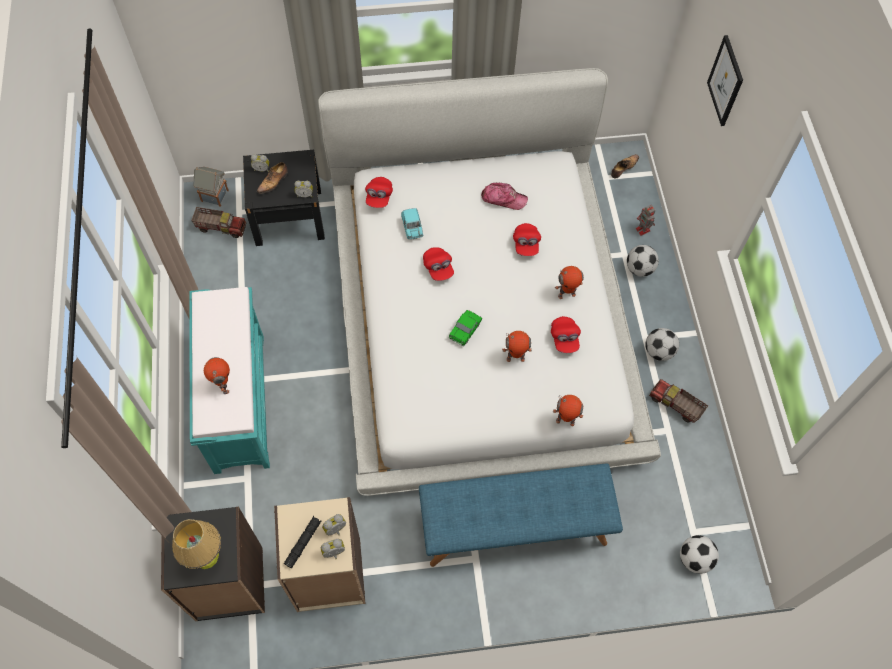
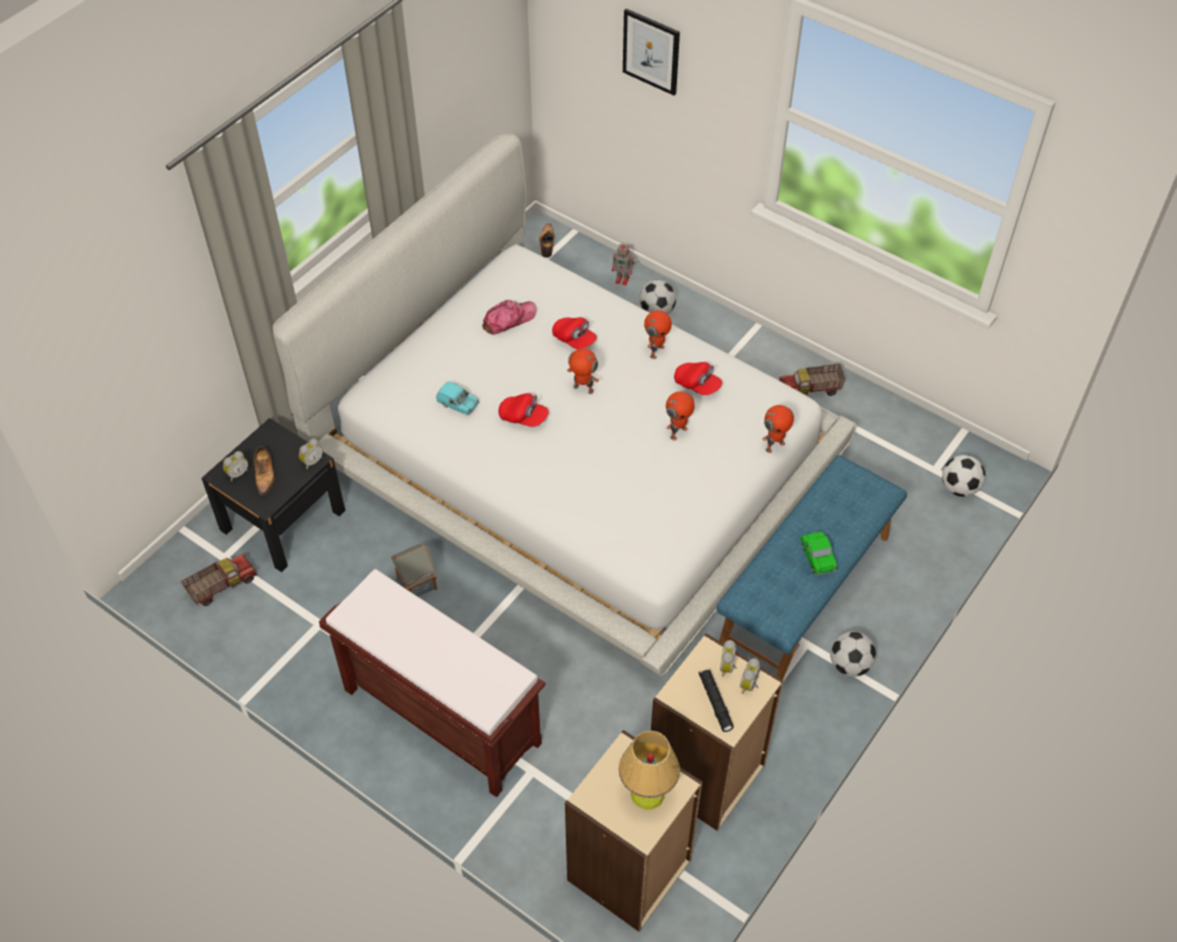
camera: 45 degrees left, 10 degrees down
black bookcase [161,507,265,621] -> beige bookcase [565,730,702,932]
turquoise bench [189,287,270,474] -> brown bench [319,569,546,797]
toy house [193,167,229,207] -> toy house moved to [390,544,437,597]
toy robot [204,357,230,394] -> toy robot moved to [567,348,599,394]
red cap [365,177,393,208] -> none
toy car [449,310,482,346] -> toy car moved to [800,531,838,575]
football [645,328,679,361] -> football moved to [830,631,876,677]

